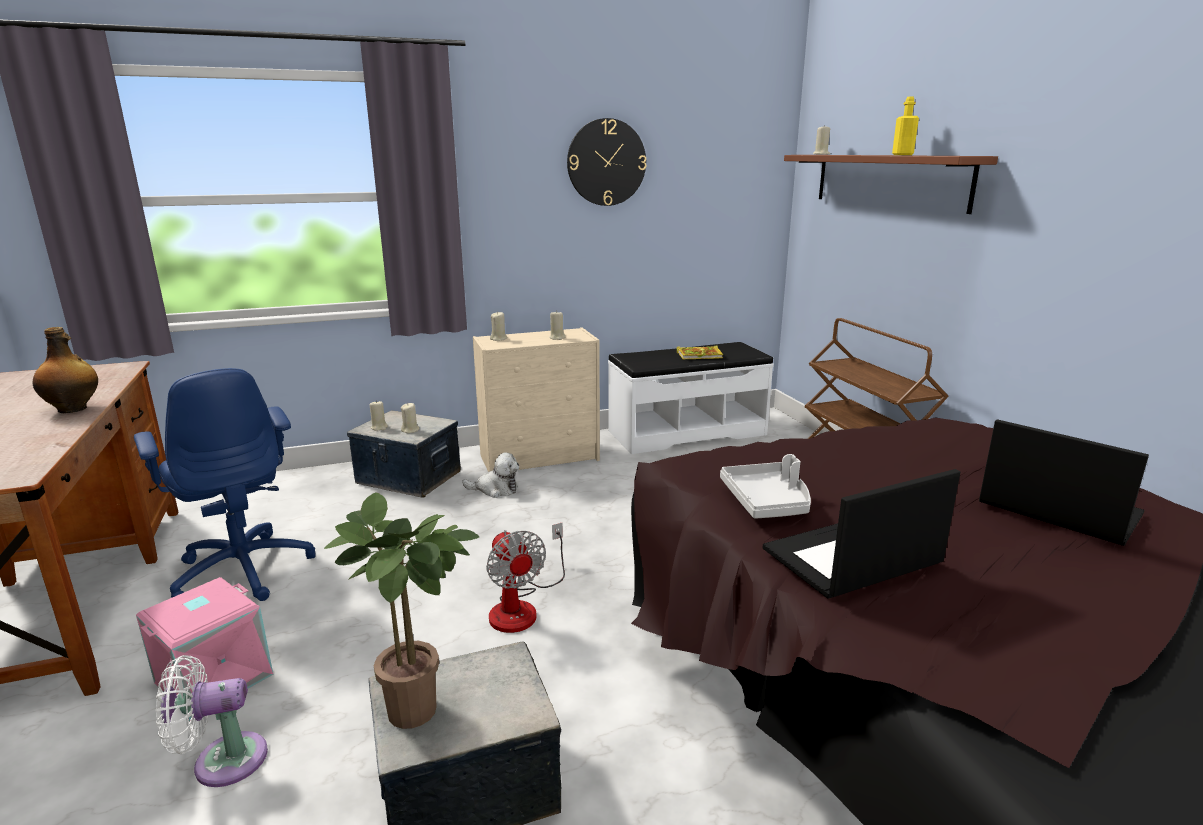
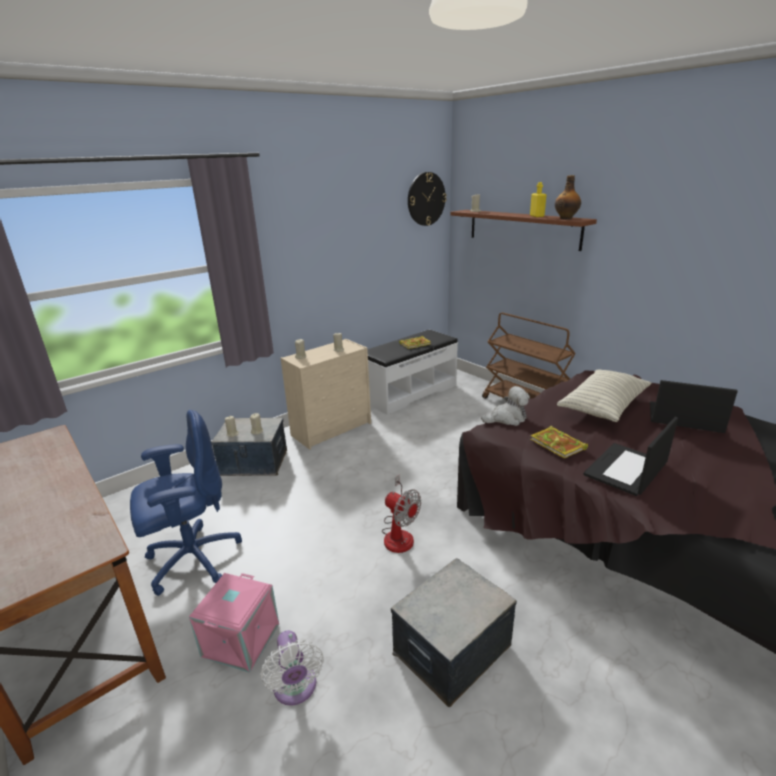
camera: 20 degrees left, 5 degrees up
bottle [32,327,98,413] -> bottle moved to [555,175,581,219]
blue office chair [134,368,315,601] -> blue office chair turned 60 degrees counterclockwise [130,410,242,596]
white fan [155,655,268,787] -> white fan turned 75 degrees counterclockwise [260,630,324,706]
potted plant [324,492,479,729] -> none
plush toy [462,452,519,498] -> plush toy moved to [481,386,530,426]
wall clock [567,118,646,206] -> wall clock moved to [408,172,446,226]
grey tray [720,454,811,519] -> book [531,426,588,458]
none -> pillow [557,369,652,422]

